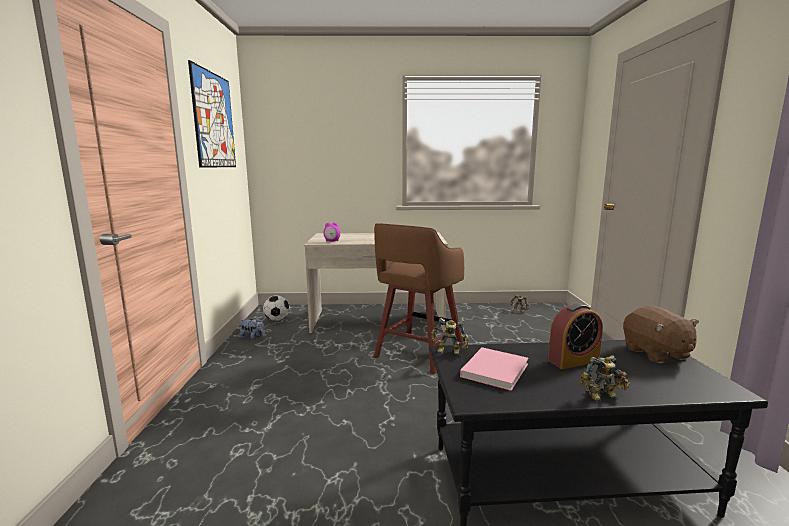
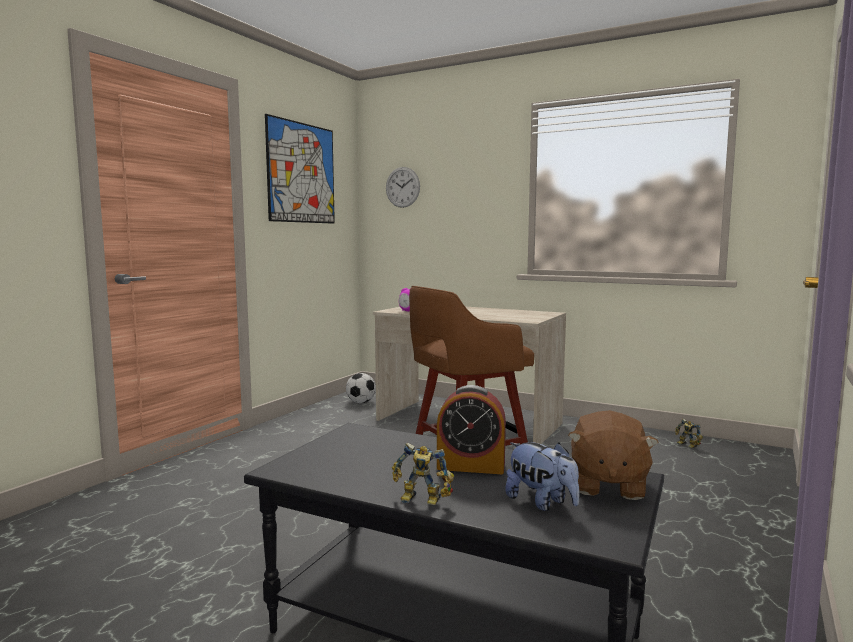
camera: 30 degrees right, 5 degrees down
plush toy [240,317,265,340] -> plush toy moved to [505,442,580,511]
toy robot [431,318,470,354] -> none
pink book [460,347,529,391] -> none
none -> wall clock [386,167,420,208]

